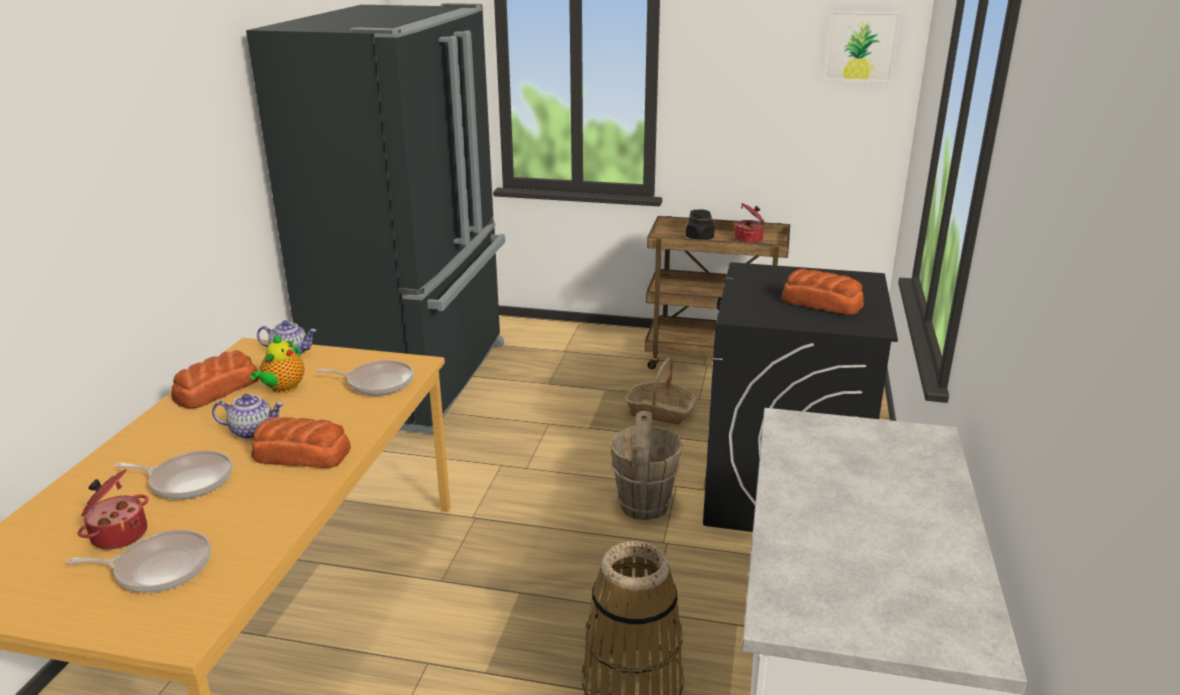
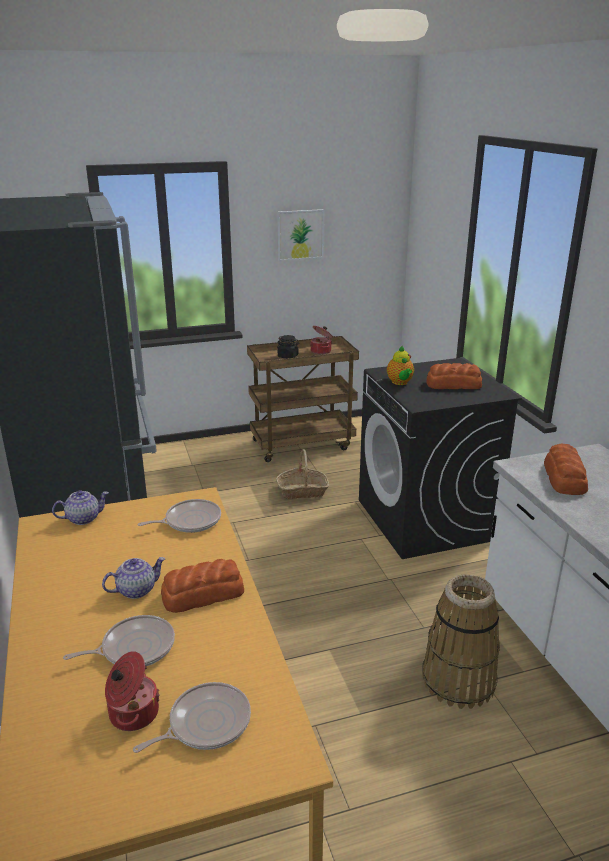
camera: 30 degrees left, 0 degrees up
bread [171,350,259,408] -> bread moved to [544,443,588,495]
teapot [250,334,304,393] -> teapot moved to [387,346,414,385]
brown bucket [610,411,682,520] -> none
picture [824,11,901,83] -> picture moved to [277,209,324,261]

